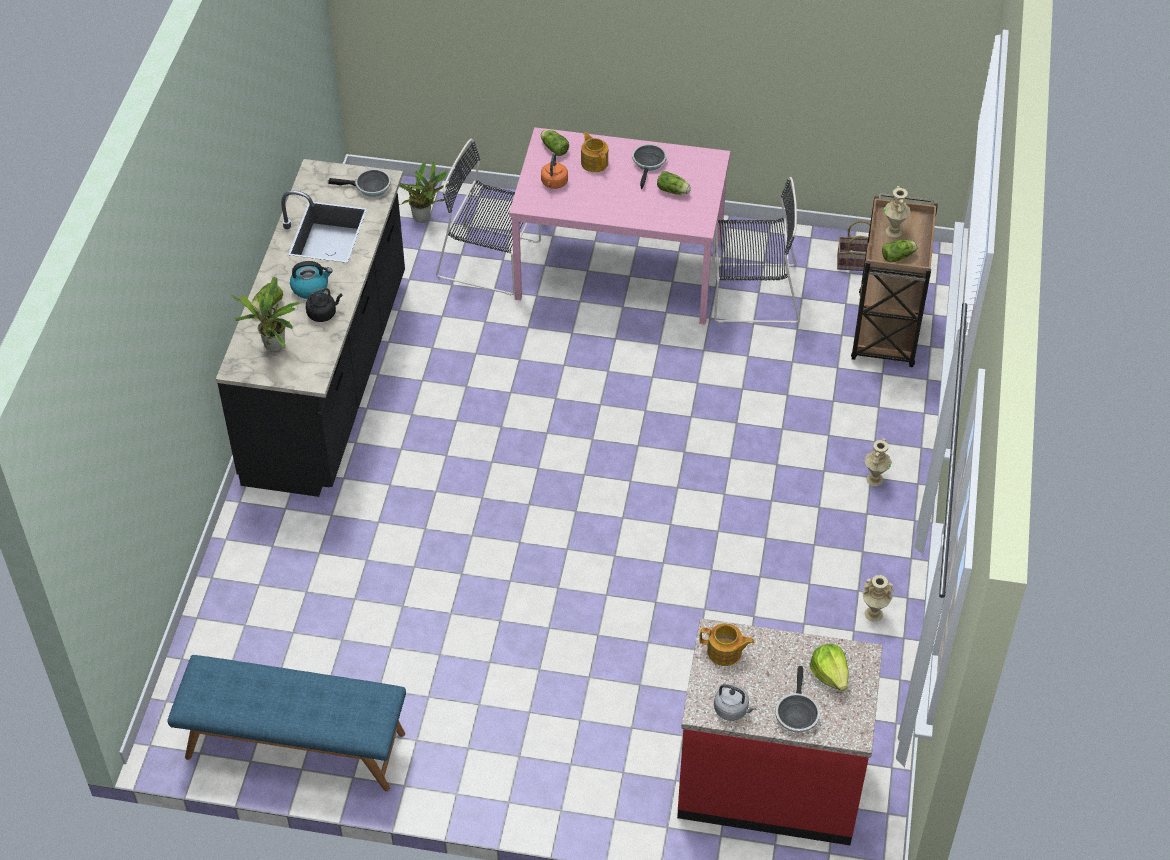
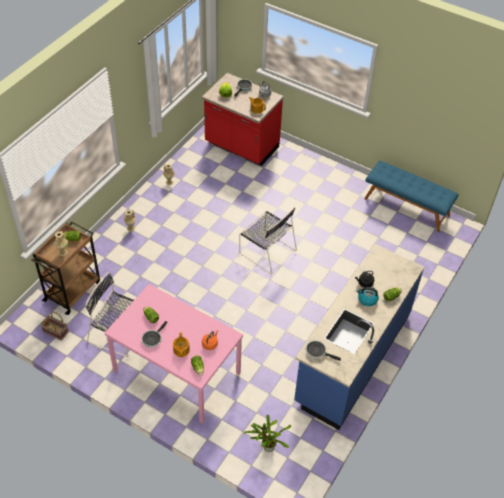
camera: 160 degrees left, 0 degrees up
black counter [216,159,405,497] -> blue counter [294,244,424,430]
potted plant [230,277,300,352] -> none
black chair [436,139,541,295] -> black chair moved to [239,207,297,274]

